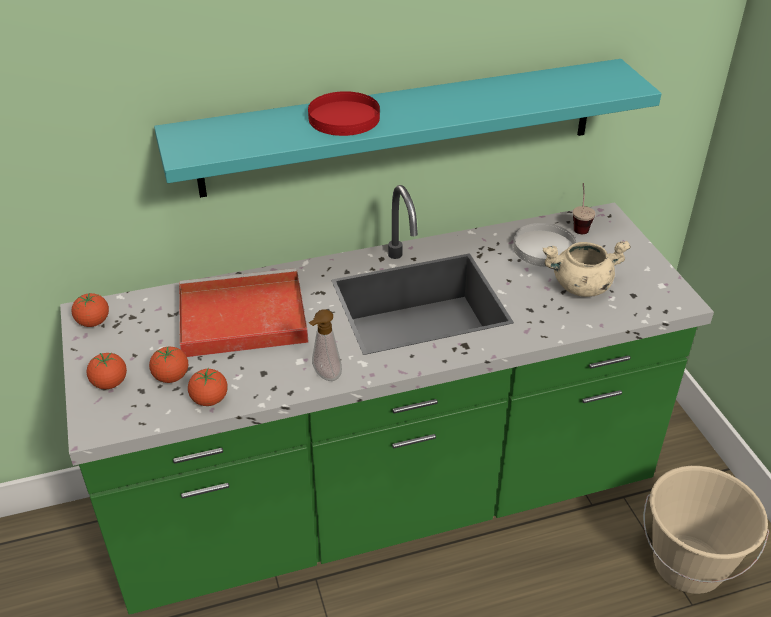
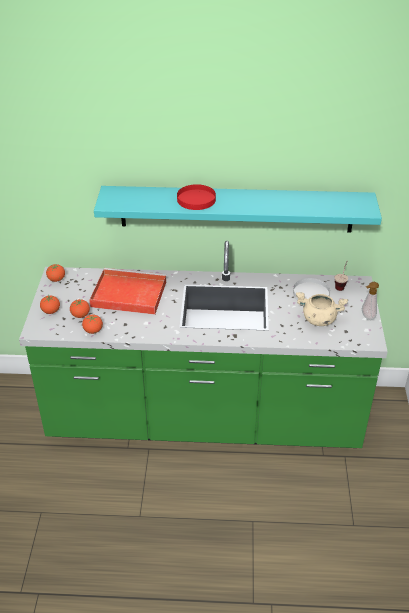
camera: 20 degrees right, 0 degrees up
soap dispenser [309,309,342,381] -> soap dispenser moved to [362,282,379,320]
beige bucket [643,466,769,594] -> none

